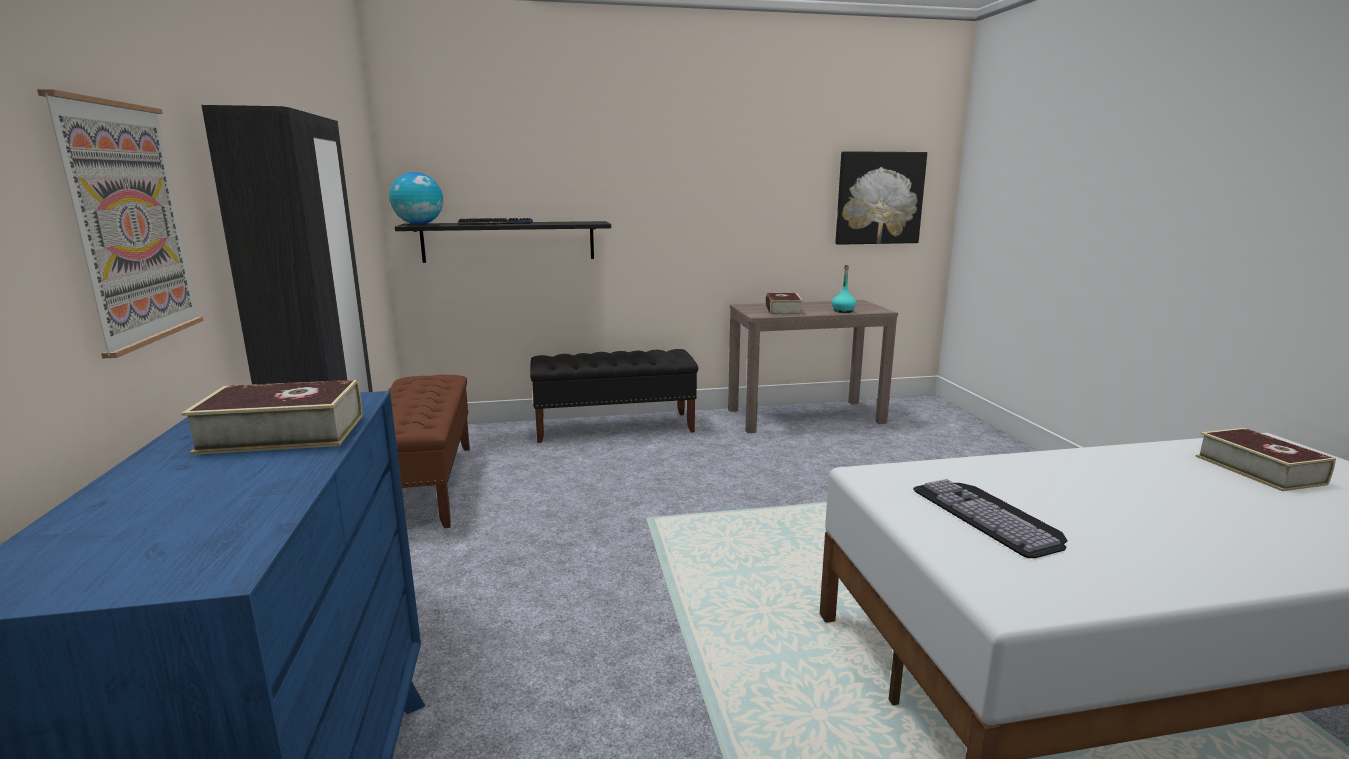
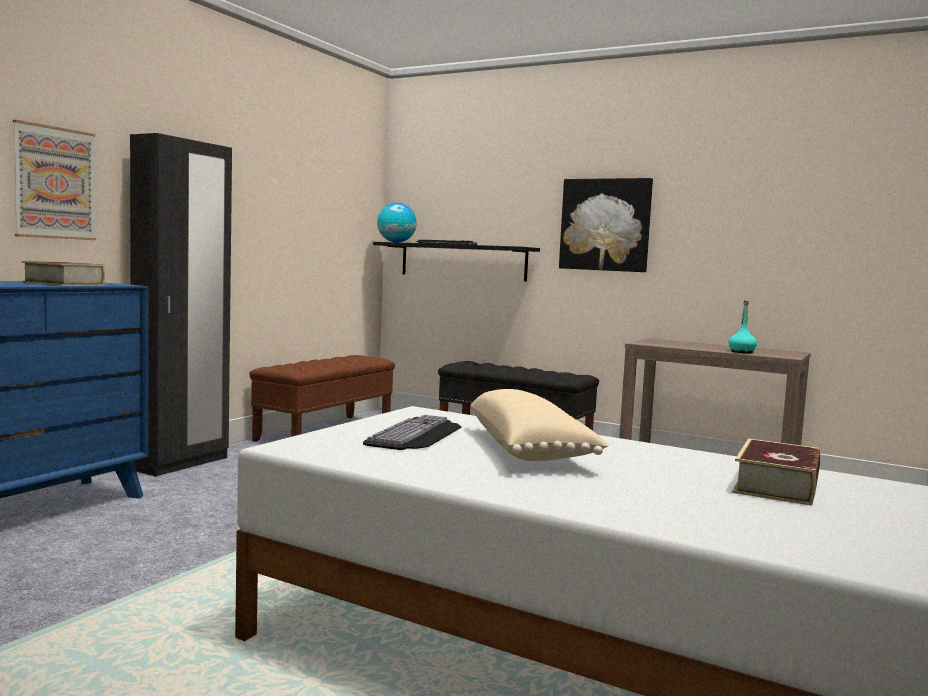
camera: 40 degrees right, 10 degrees down
book [766,293,803,315] -> none
picture [835,151,927,245] -> picture moved to [559,178,653,272]
none -> beige pillow [470,389,609,461]

